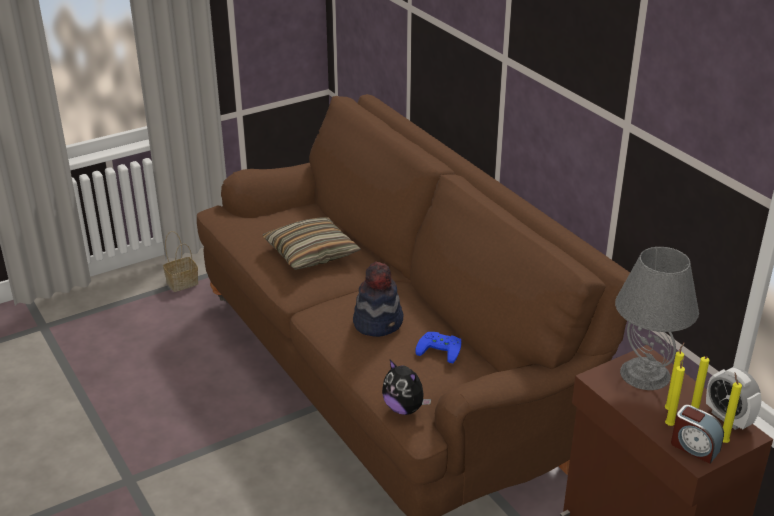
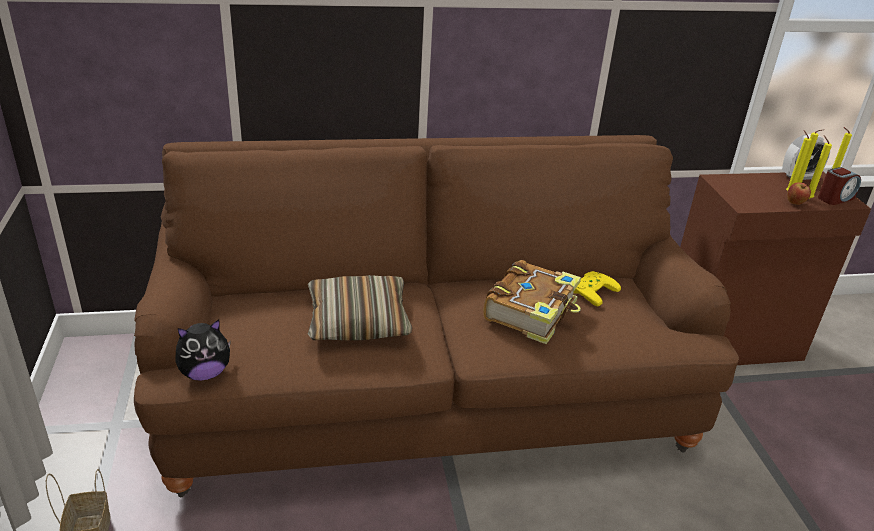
camera: 70 degrees left, 0 degrees up
hat [353,262,403,337] -> book [484,260,581,344]
plush toy [382,360,431,415] -> plush toy moved to [175,320,231,381]
blue game controller [415,332,461,363] -> yellow game controller [573,271,621,307]
grey table lamp [615,247,699,390] -> none
none -> apple [787,182,811,205]

